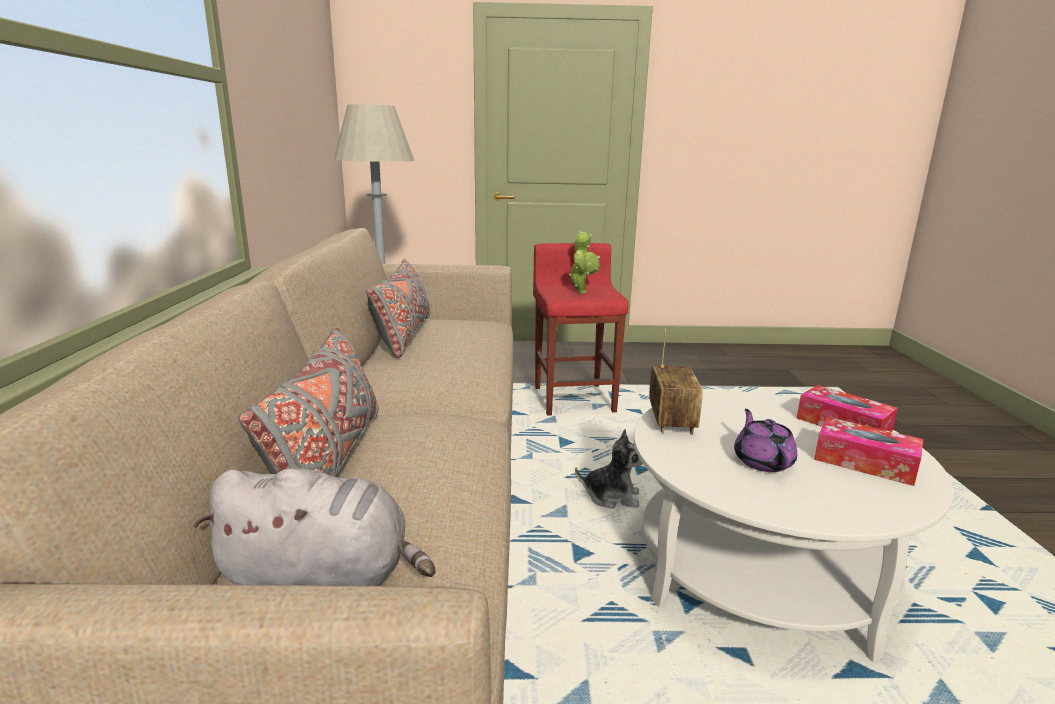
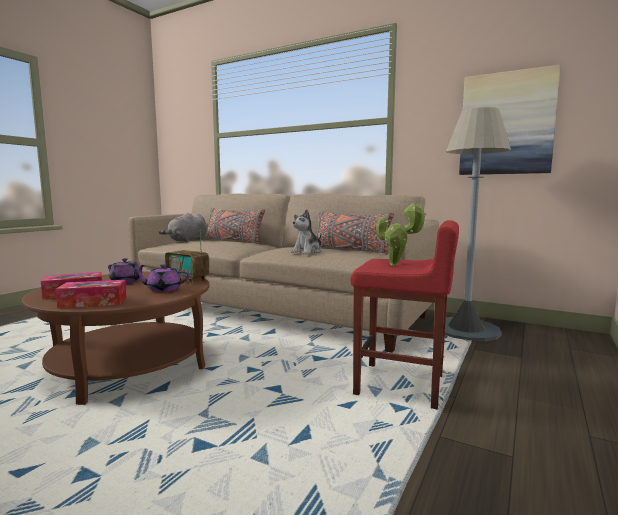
camera: 120 degrees right, 10 degrees down
plush toy [575,429,643,509] -> plush toy moved to [291,209,322,254]
white coffee table [634,391,953,662] -> brown coffee table [22,272,210,405]
none -> purple teapot [134,264,190,292]
none -> picture [459,65,561,175]

